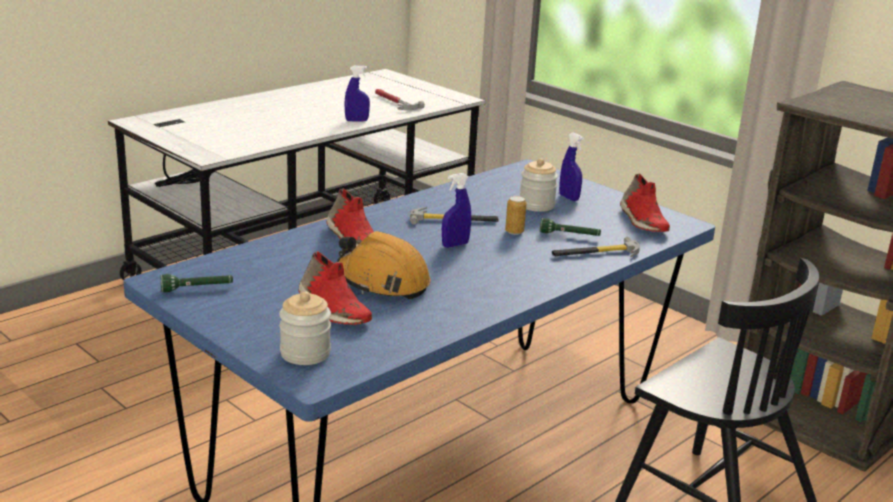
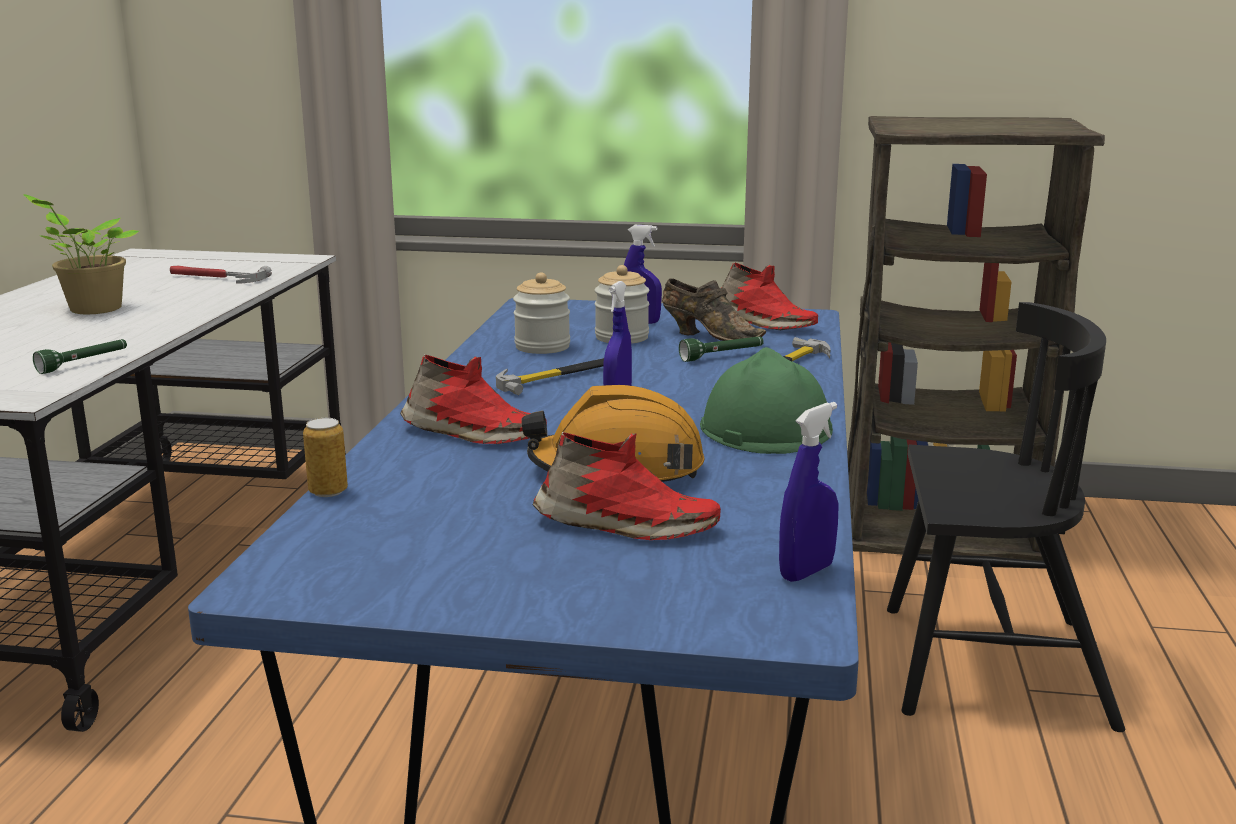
camera: 35 degrees left, 5 degrees down
green flashlight [160,274,233,292] -> green flashlight moved to [33,339,127,374]
jar [279,292,331,365] -> jar moved to [513,272,570,354]
blue spray bottle [345,66,370,122] -> blue spray bottle moved to [779,402,839,582]
can [505,196,527,235] -> can moved to [303,418,348,497]
none -> potted plant [24,194,139,315]
none -> brown shoe [662,278,766,341]
none -> green hard hat [700,347,833,454]

